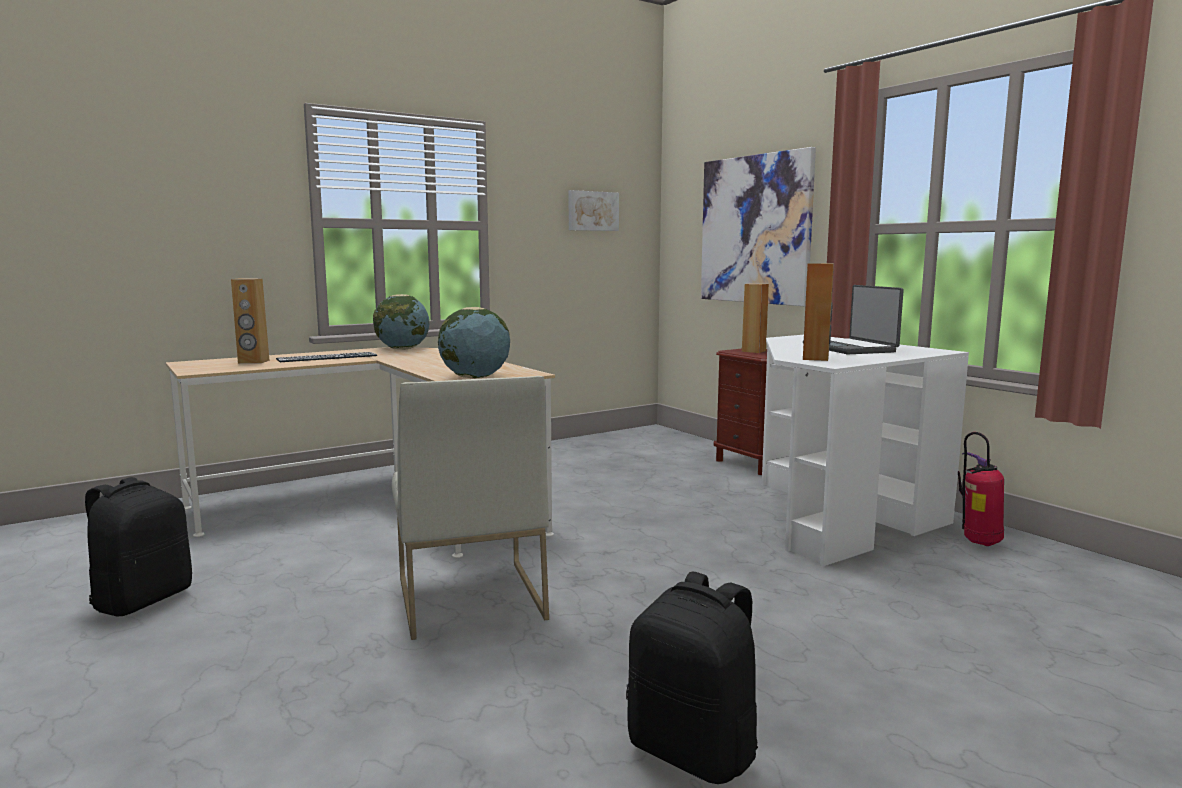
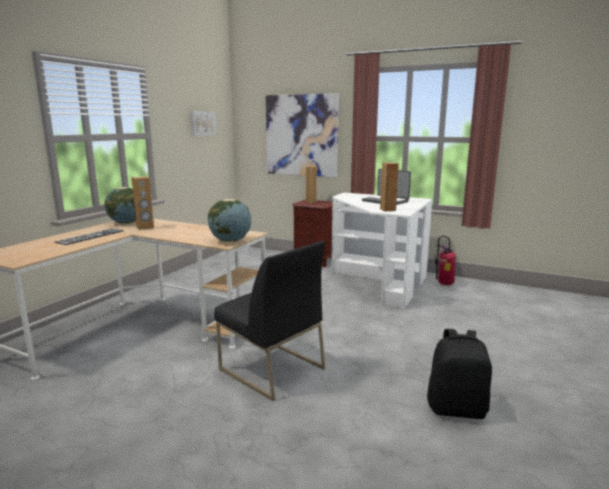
camera: 30 degrees left, 5 degrees up
black backpack [85,477,192,617] -> none
brown speaker [231,278,269,364] -> brown speaker moved to [132,176,154,230]
white chair [392,376,549,640] -> black chair [214,241,326,401]

